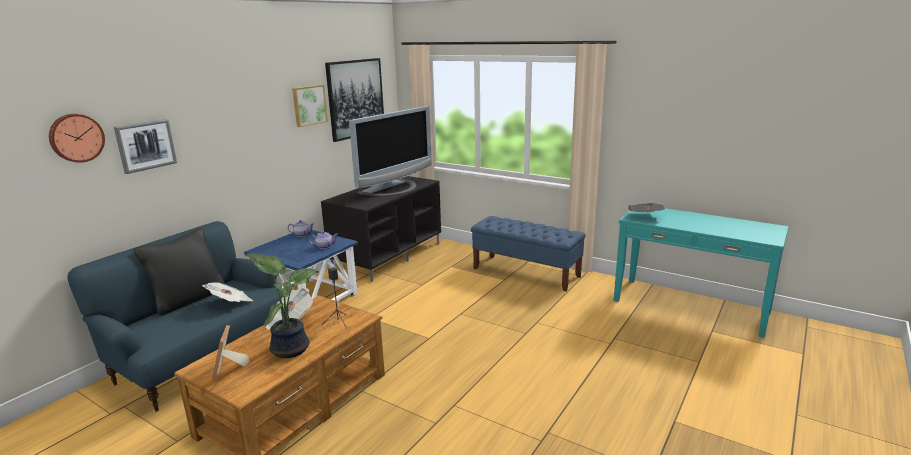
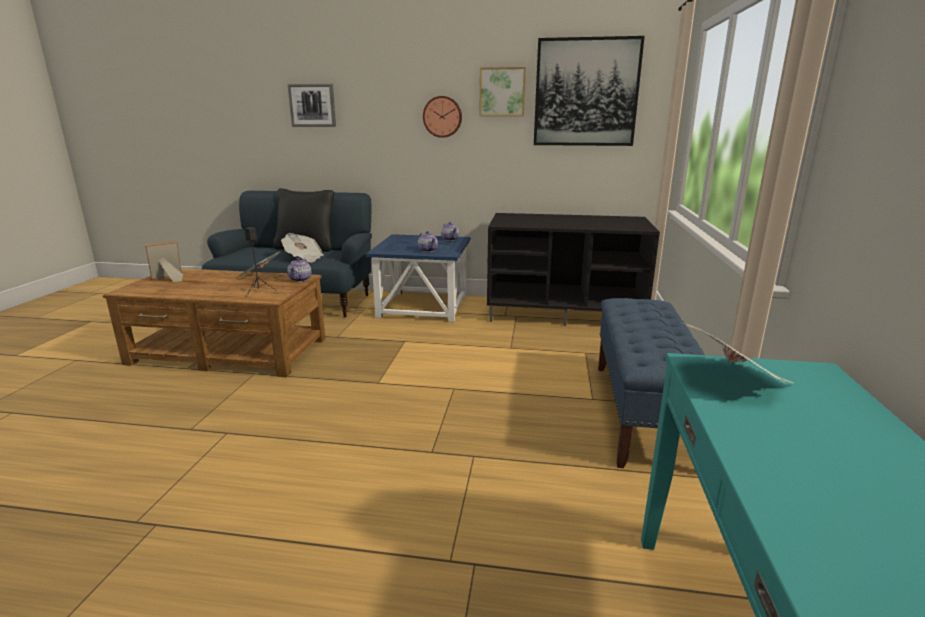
camera: 65 degrees right, 0 degrees up
wall clock [49,114,105,163] -> wall clock moved to [423,96,462,138]
potted plant [246,253,319,358] -> none
television [349,106,432,196] -> none
none -> teapot [287,258,312,282]

